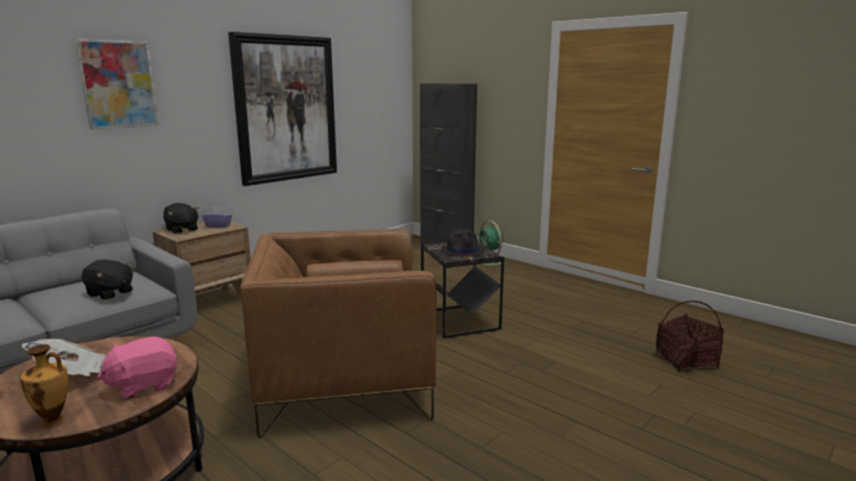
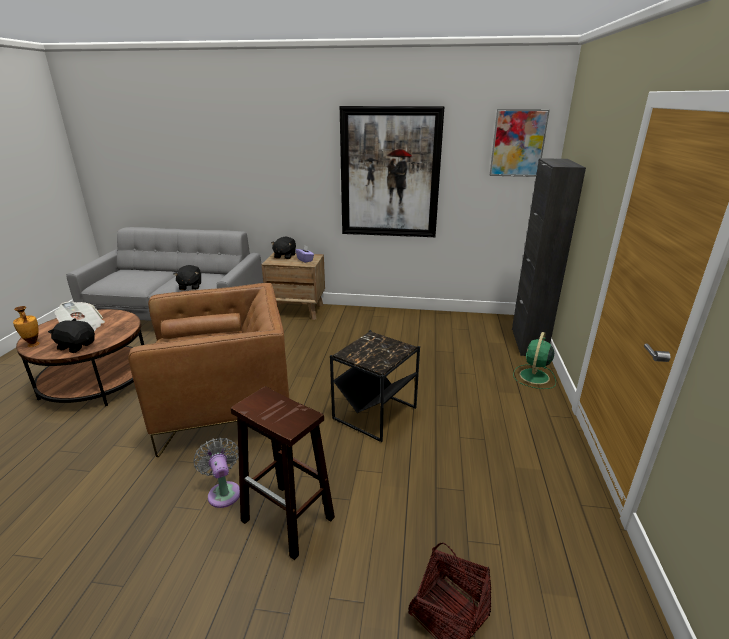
camera: 55 degrees right, 10 degrees up
picture [75,39,159,129] -> picture moved to [490,109,550,177]
pink plush toy [97,337,178,400] -> black plush toy [48,318,95,353]
brown armchair [240,229,437,438] -> brown armchair turned 120 degrees clockwise [128,283,289,457]
black hat [441,229,484,256] -> none
none -> grey fan [194,437,240,508]
none -> brown stool [231,387,335,560]

